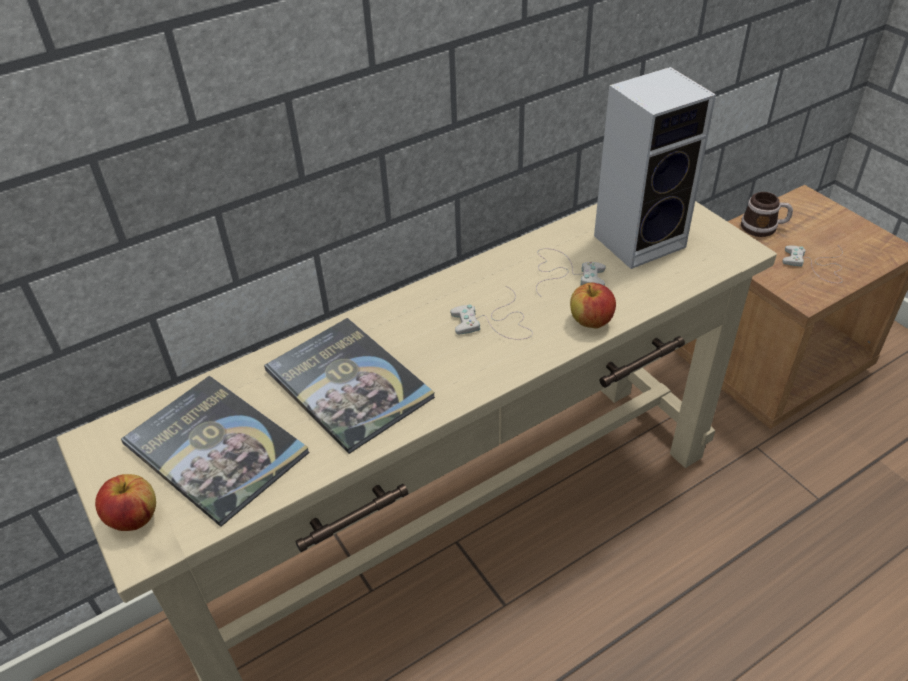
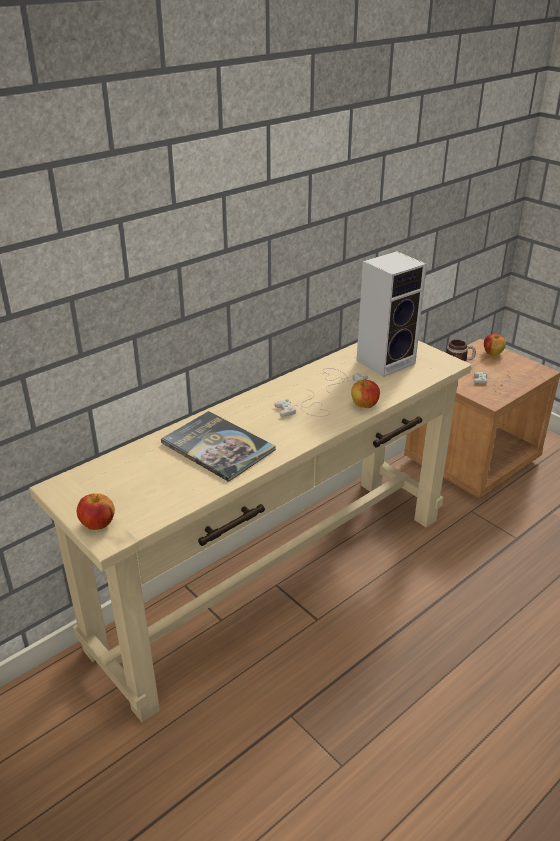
camera: 10 degrees left, 10 degrees down
book [121,376,310,527] -> none
none -> apple [484,334,506,356]

